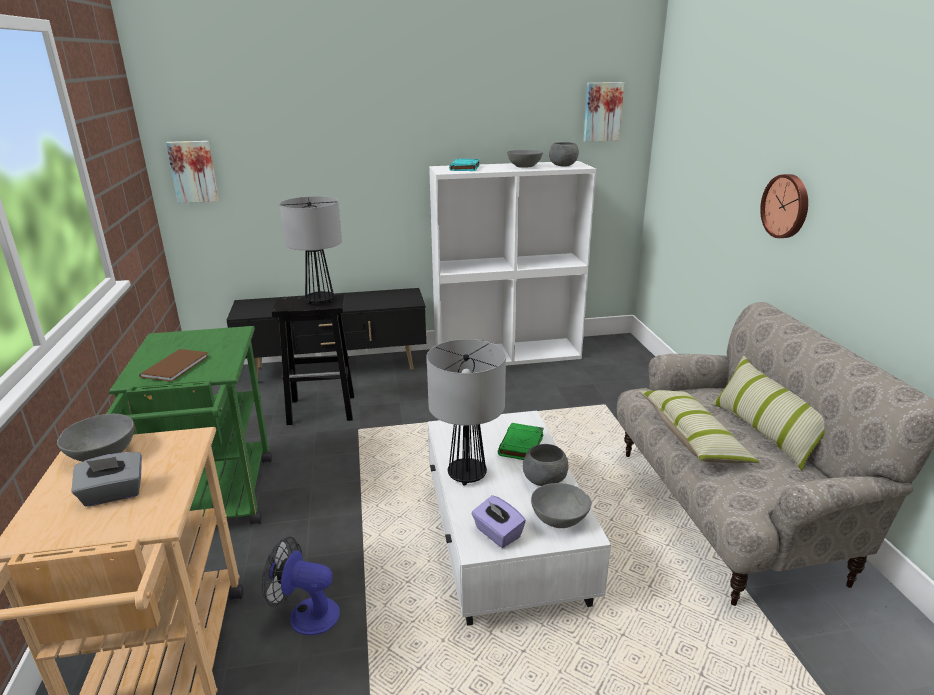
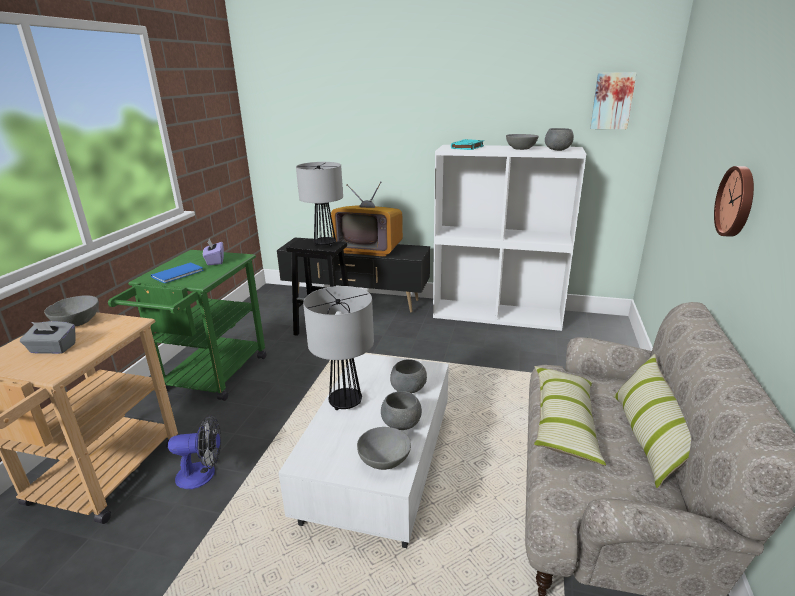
camera: 25 degrees right, 0 degrees up
brown book [139,349,208,382] -> blue book [151,262,204,283]
picture [166,141,219,203] -> none
fan [262,537,340,635] -> fan turned 135 degrees clockwise [168,416,221,489]
purple tissue box [471,495,526,548] -> purple tissue box moved to [203,239,224,265]
green book [498,423,544,460] -> grey bowl [390,360,427,393]
none -> television [331,181,403,257]

